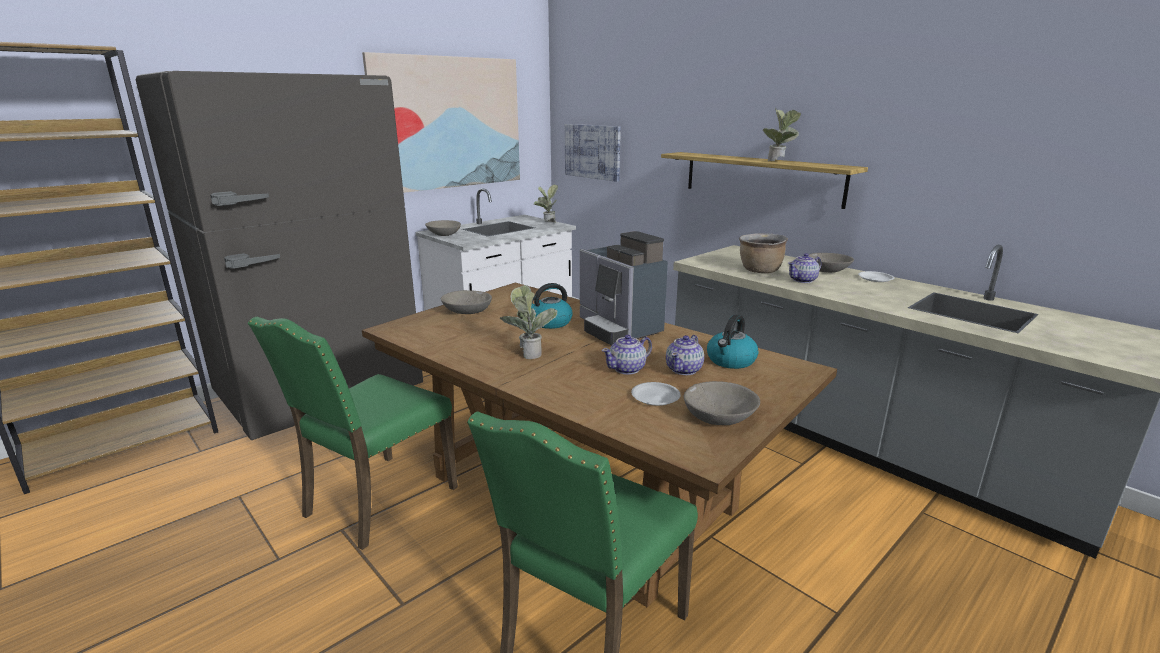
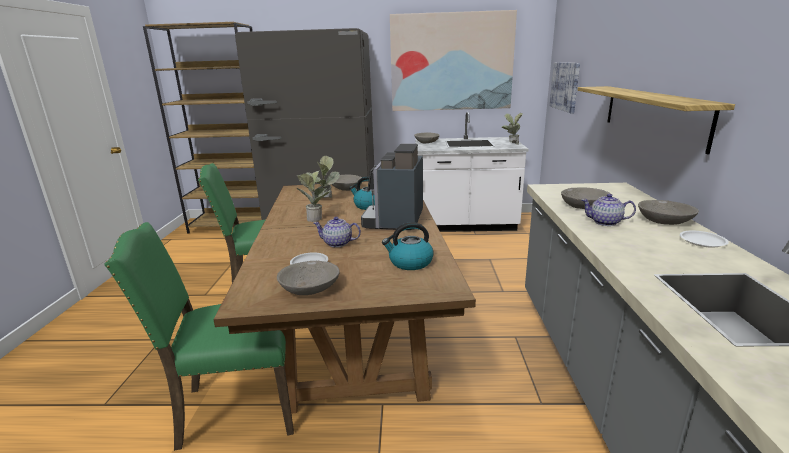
camera: 45 degrees right, 0 degrees up
teapot [666,335,704,375] -> none
brown cooking pot [739,233,788,273] -> grey bowl [561,187,611,209]
potted plant [763,108,801,161] -> potted plant moved to [306,156,340,198]

